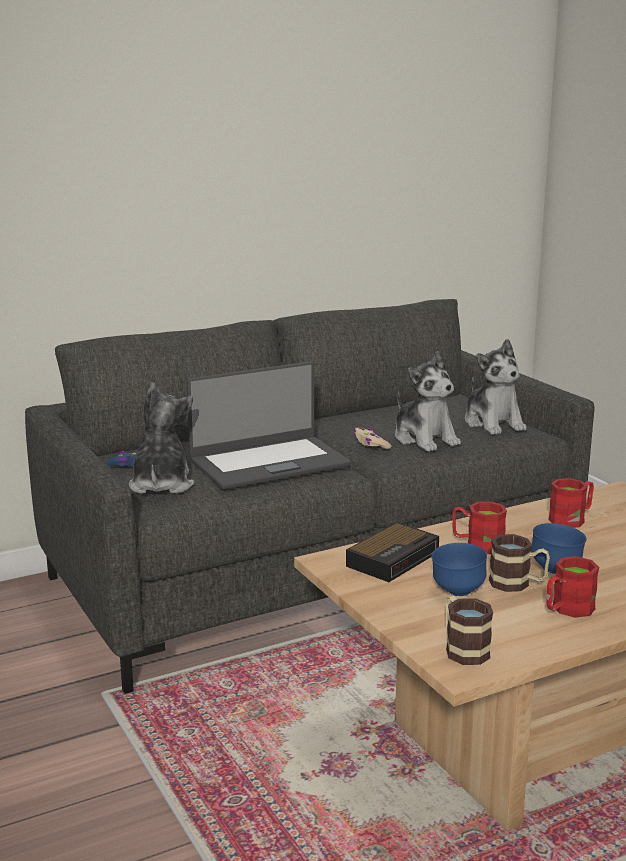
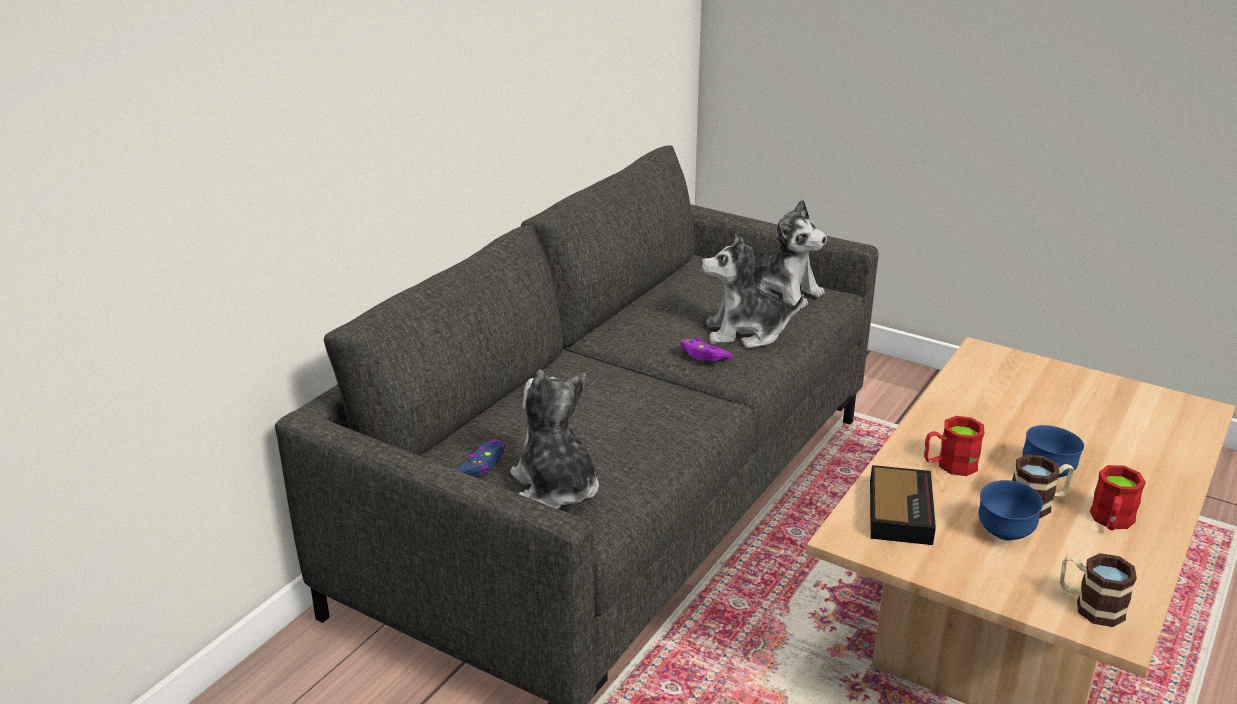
camera: 30 degrees left, 10 degrees up
laptop [186,361,351,490] -> none
beige game controller [354,427,391,449] -> purple game controller [680,337,733,361]
plush toy [395,351,461,452] -> plush toy turned 150 degrees clockwise [701,234,804,348]
red mug [548,478,594,528] -> none

